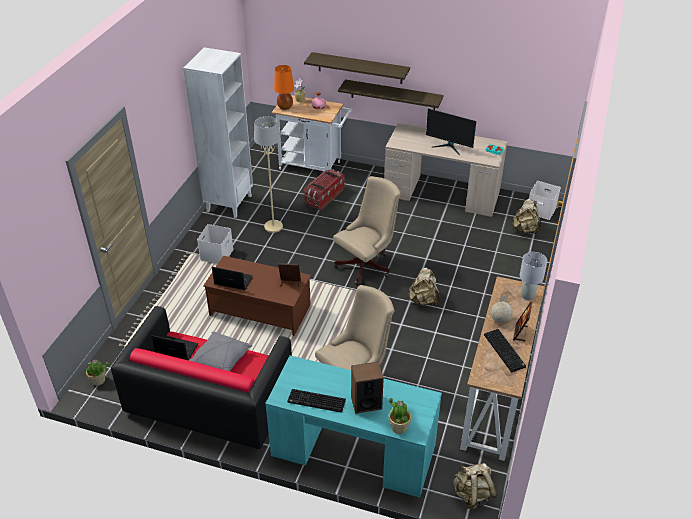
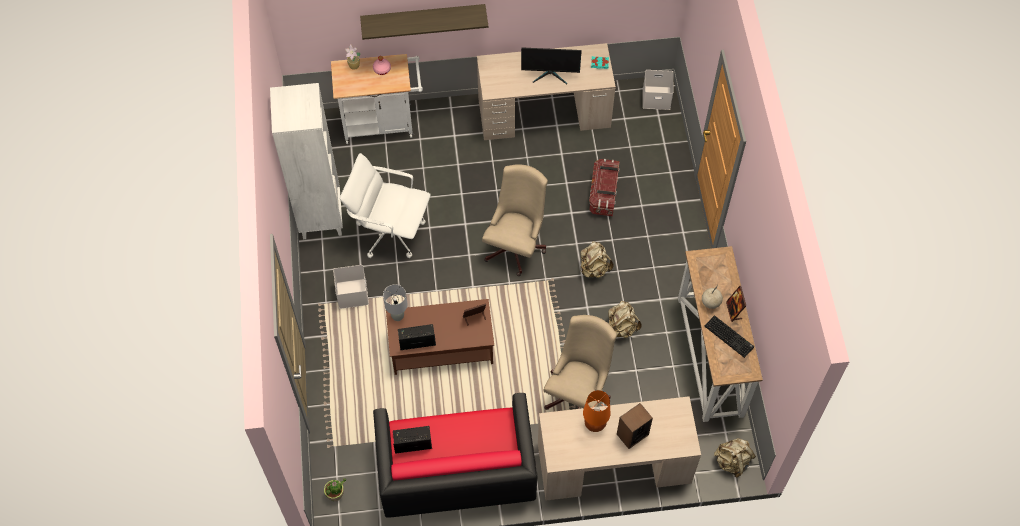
camera: 25 degrees left, 20 degrees up
grey pillow [189,332,252,371] -> none
beige floor lamp [254,116,283,233] -> white office chair [340,153,431,258]
turquoise desk [265,355,442,498] -> beige desk [538,396,701,500]
orange table lamp [274,65,294,110] -> orange table lamp moved to [583,390,610,432]
keyboard [287,389,346,413] -> none
storage box [304,169,345,210] -> storage box moved to [589,159,620,216]
shelf [338,79,444,110] -> none
potted plant [389,398,411,434] -> none
beige backpack [512,199,541,234] -> beige backpack moved to [608,301,642,338]
grey table lamp [520,252,547,300] -> grey table lamp moved to [383,284,407,321]

